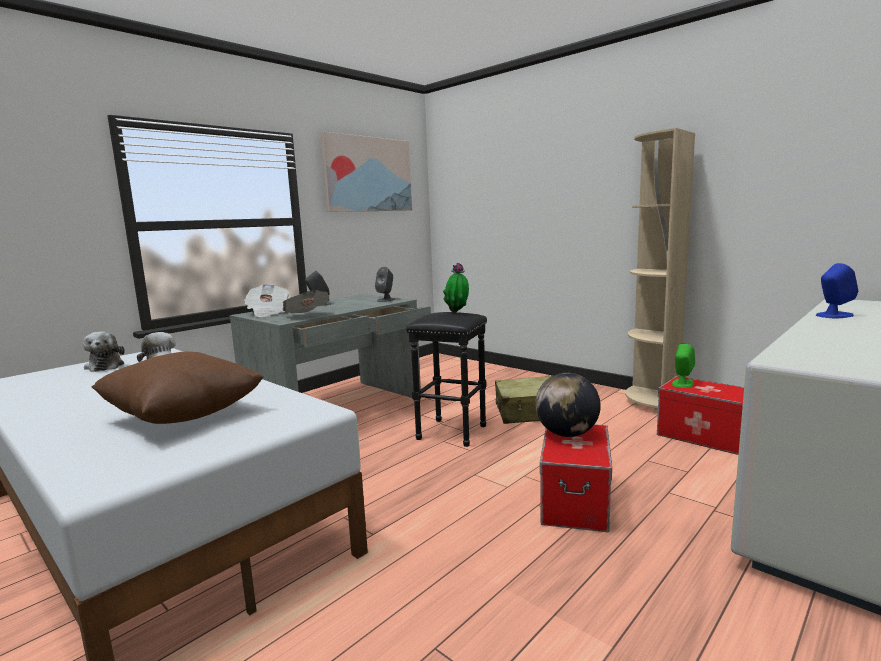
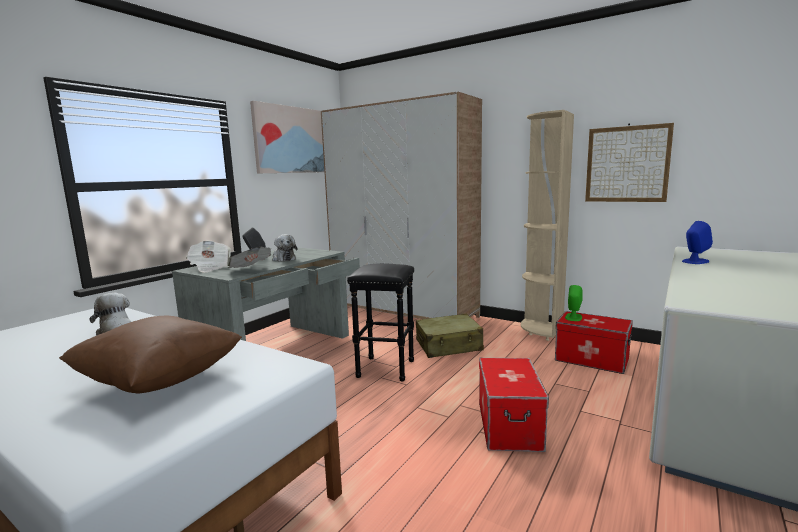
camera: 10 degrees left, 0 degrees up
plush toy [83,332,125,372] -> plush toy moved to [272,234,297,261]
grey speaker [375,267,395,302] -> none
potted plant [443,263,469,313] -> none
globe [535,373,601,437] -> none
none -> white wardrobe [321,92,482,319]
none -> picture [585,123,674,202]

